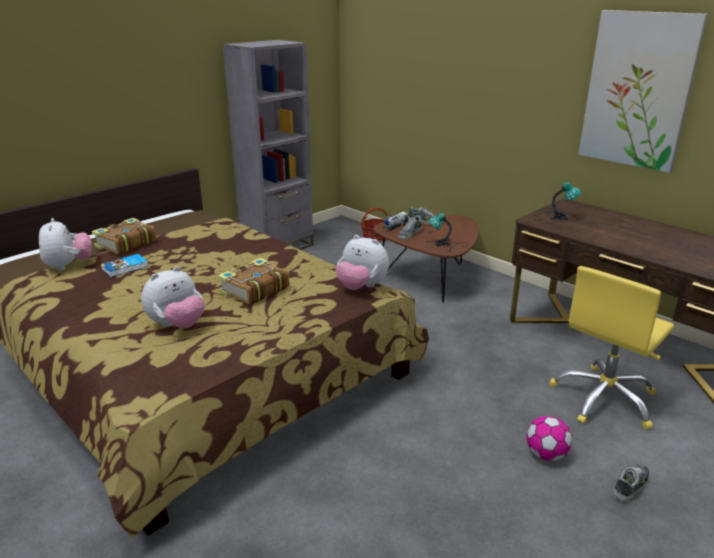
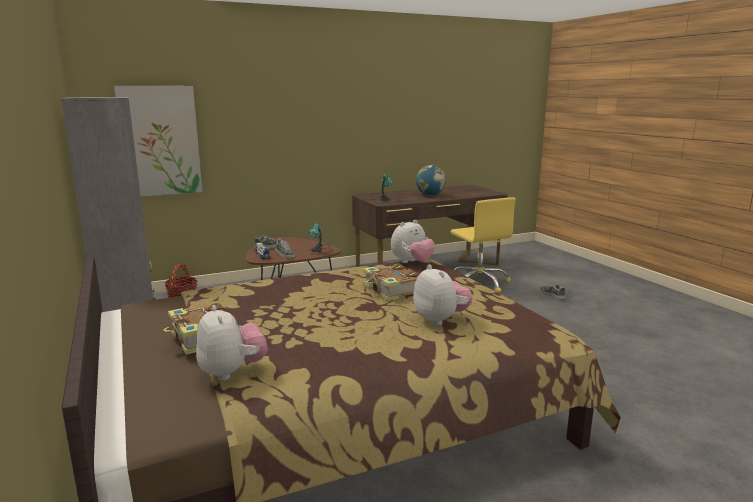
camera: 70 degrees left, 10 degrees down
plush toy [39,218,92,271] -> plush toy turned 60 degrees clockwise [196,305,268,381]
book [101,254,148,277] -> none
football [526,416,572,461] -> none
picture [578,10,708,173] -> picture moved to [114,86,202,197]
none -> globe [416,165,446,196]

